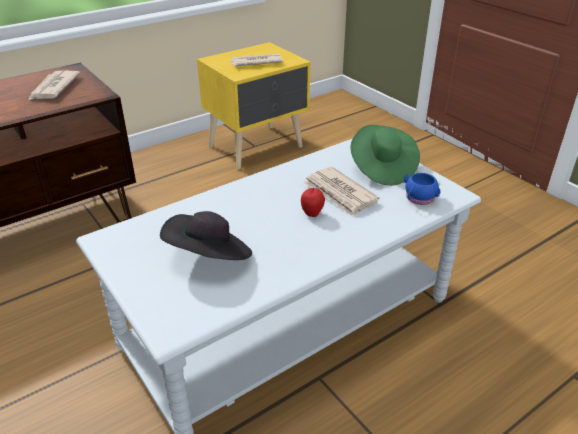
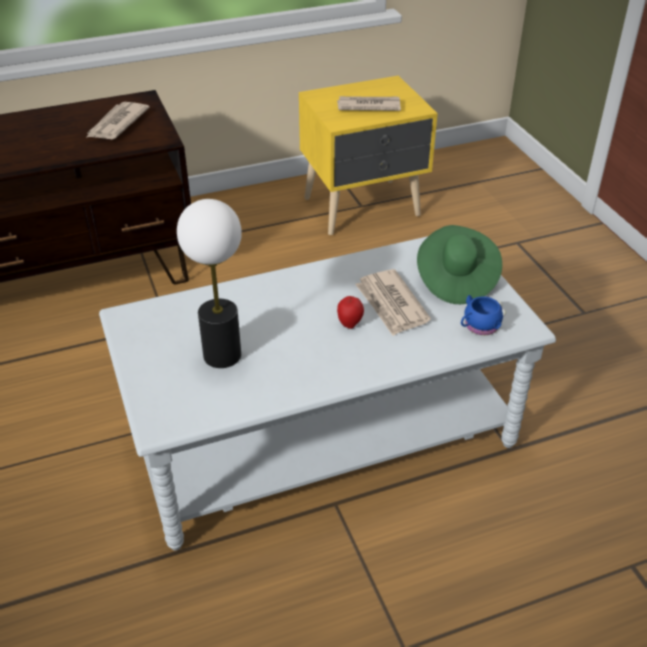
camera: 15 degrees right, 5 degrees up
black hat [160,211,252,260] -> table lamp [177,199,242,368]

